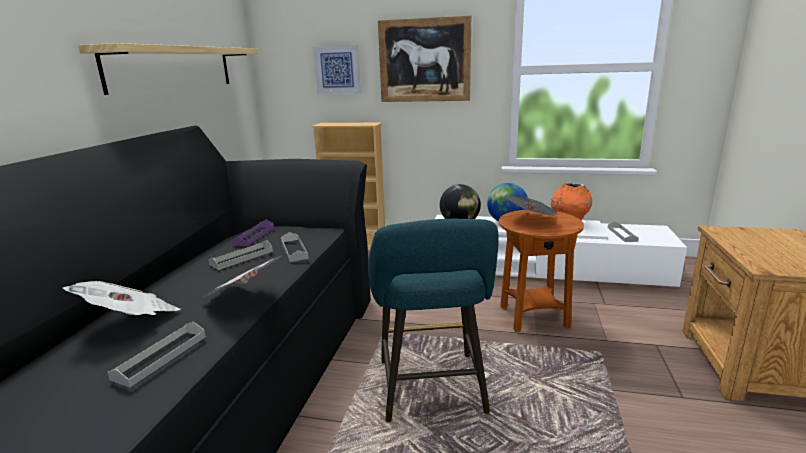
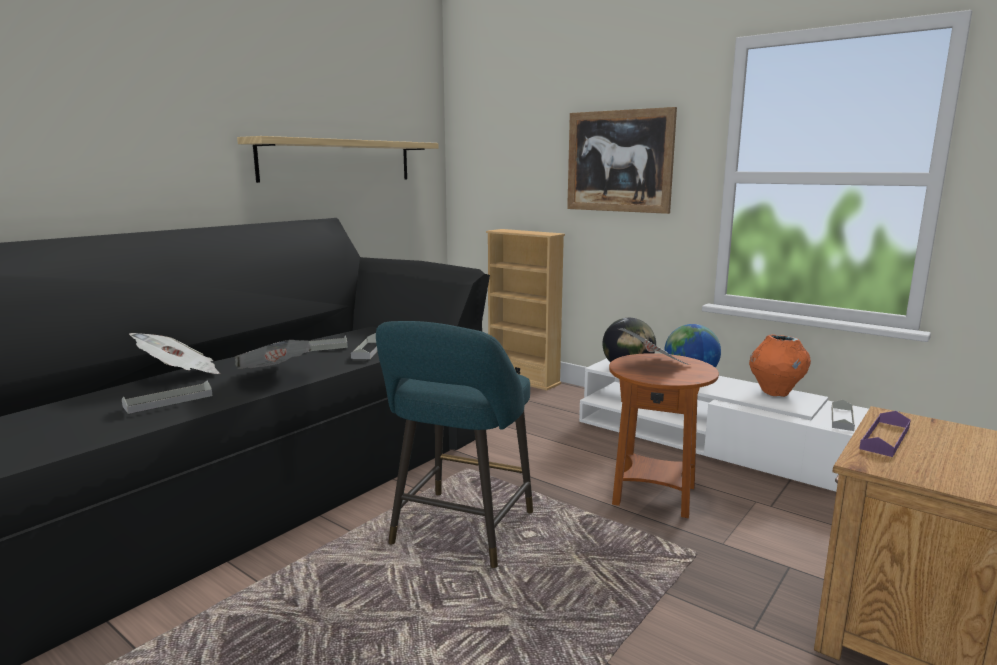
camera: 25 degrees right, 5 degrees down
purple tray [231,220,274,246] -> purple tray moved to [859,411,911,457]
picture [313,45,361,94] -> none

